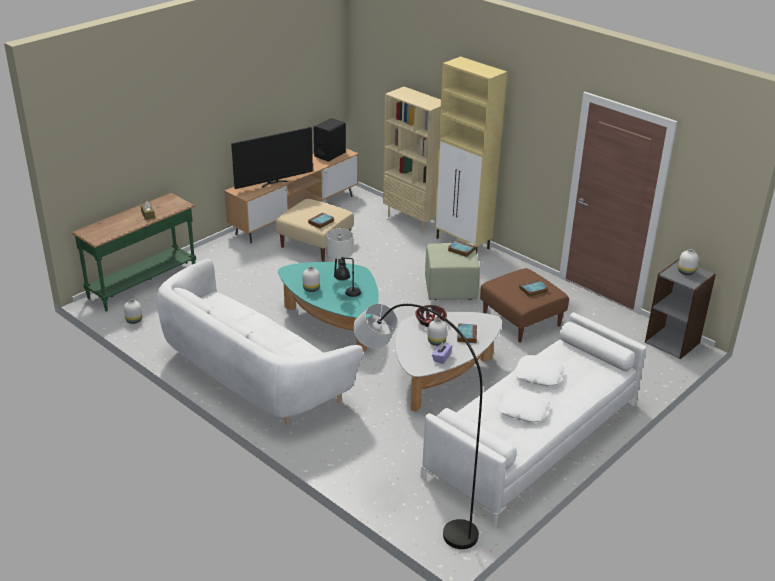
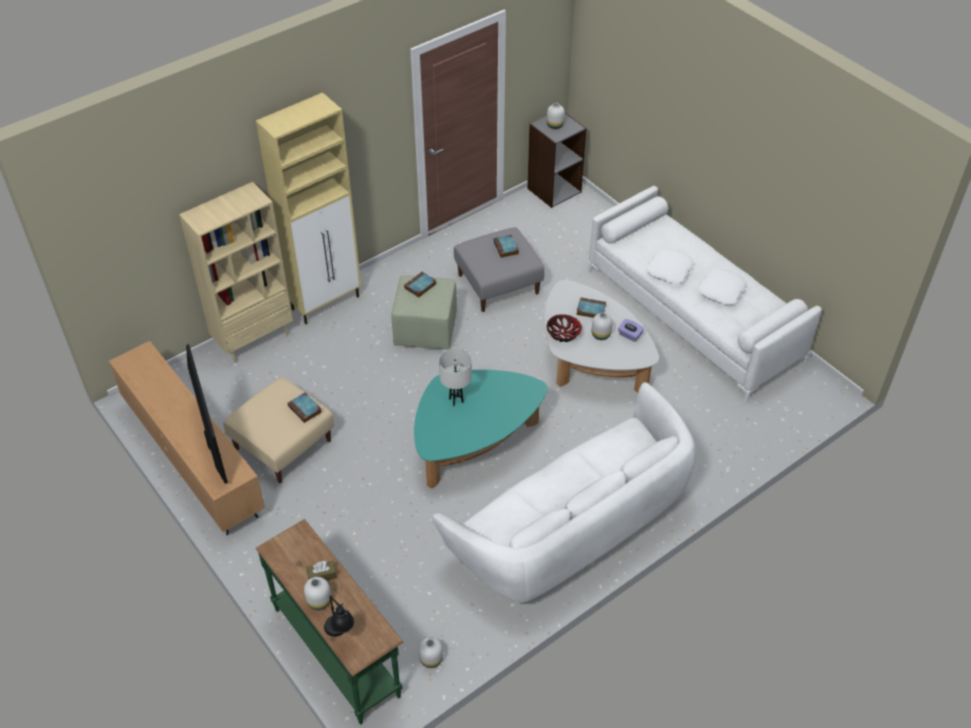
camera: 80 degrees left, 15 degrees up
white vase [302,266,320,292] -> white vase moved to [304,577,331,610]
black speaker [314,118,346,162] -> none
black table lamp [335,257,361,297] -> black table lamp moved to [324,595,354,637]
grey floor lamp [353,304,482,549] -> none
brown ottoman [480,268,569,343] -> grey ottoman [454,227,545,312]

